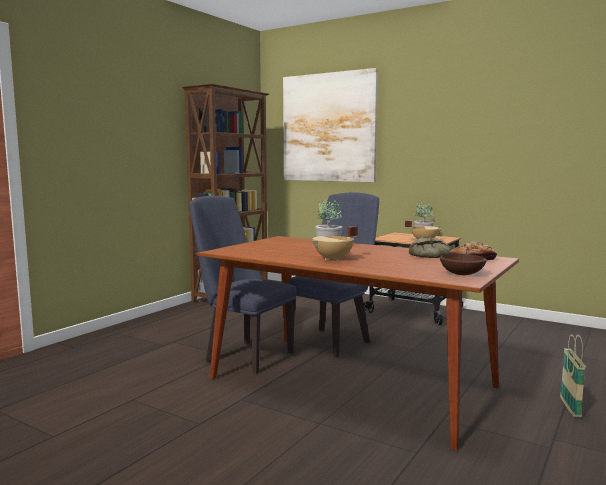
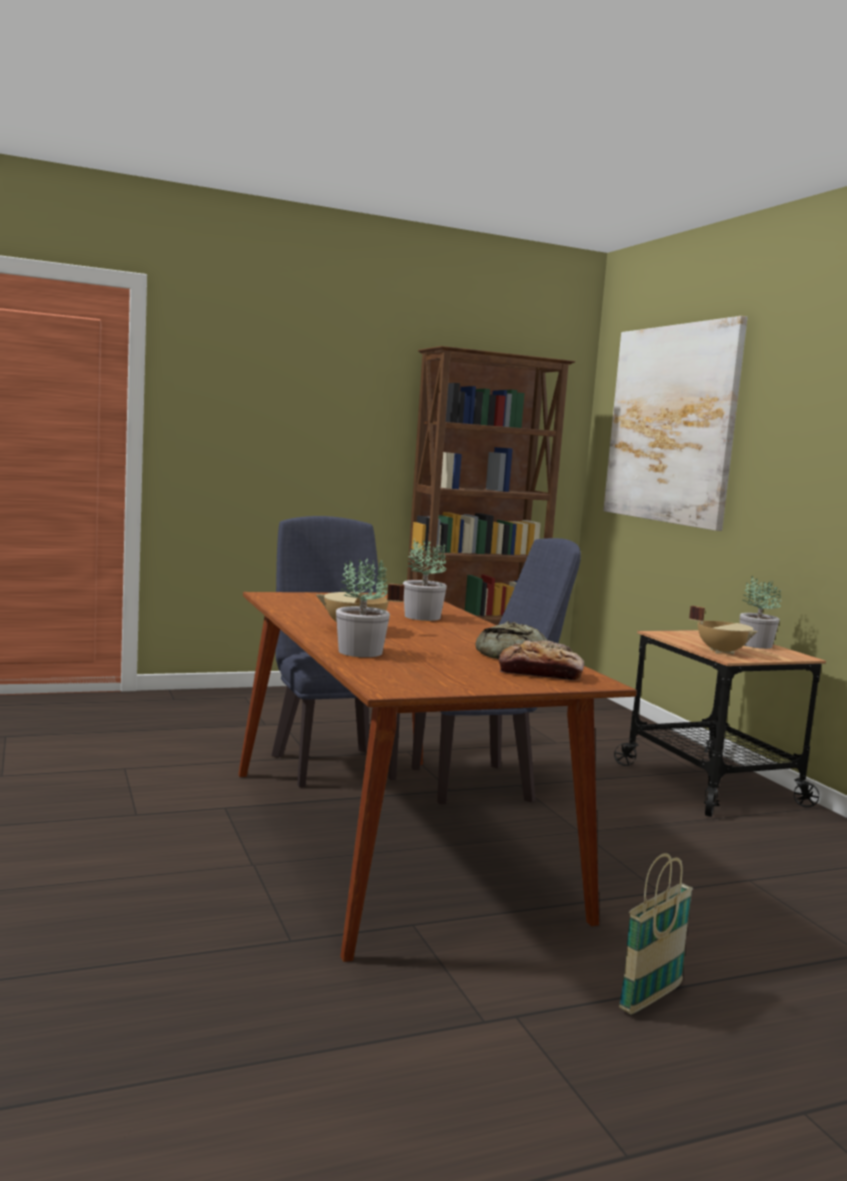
camera: 35 degrees right, 0 degrees up
brown bowl [440,254,487,275] -> none
none -> potted plant [336,558,390,657]

